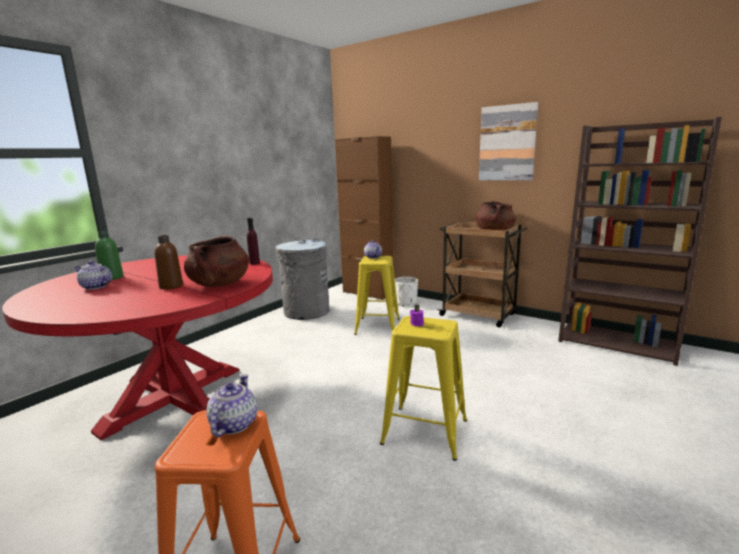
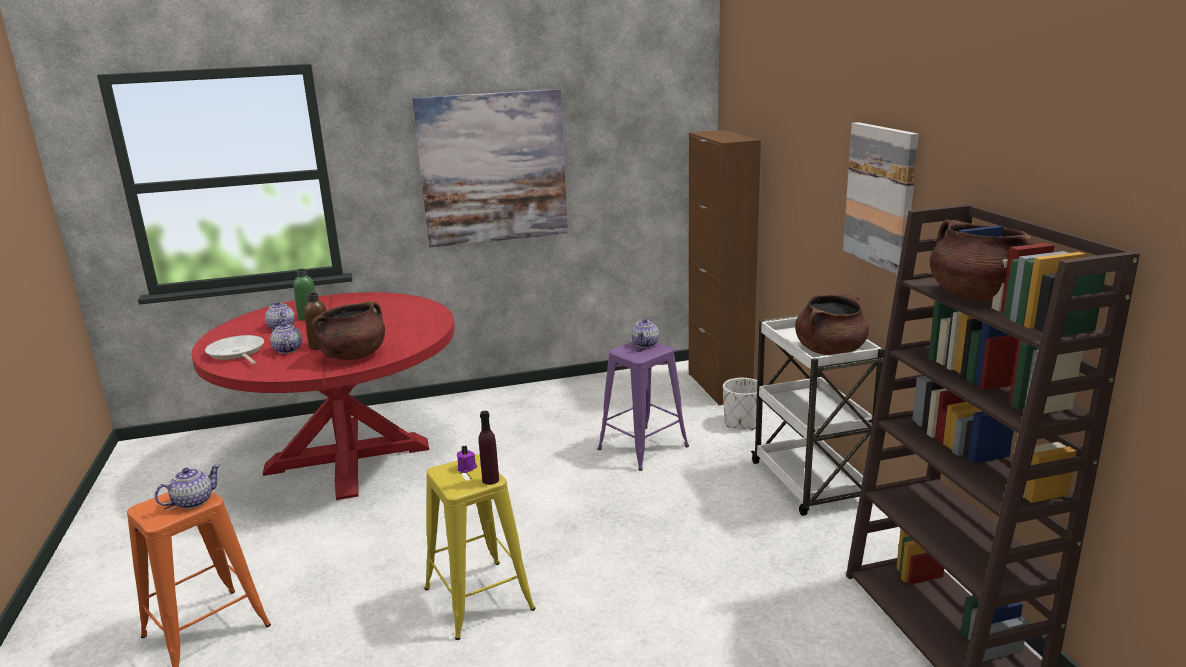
camera: 40 degrees right, 5 degrees up
purple bottle [247,218,260,265] -> purple bottle moved to [479,411,499,485]
grey trash can [275,238,330,320] -> none
yellow stool [354,256,400,335] -> purple stool [598,342,689,471]
brown cart [438,221,527,327] -> white cart [751,315,885,516]
none -> frying pan [205,335,264,365]
none -> teapot [270,322,302,354]
none -> picture [412,89,568,247]
none -> brown cooking pot [929,219,1034,300]

